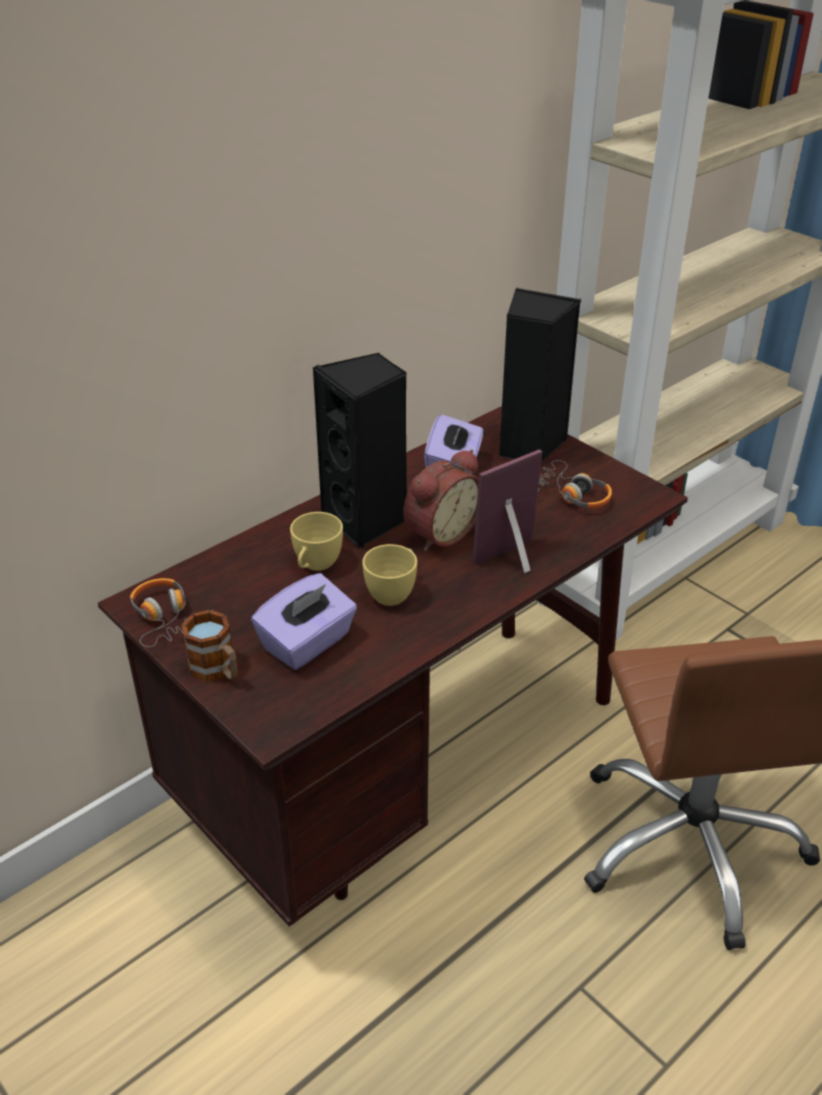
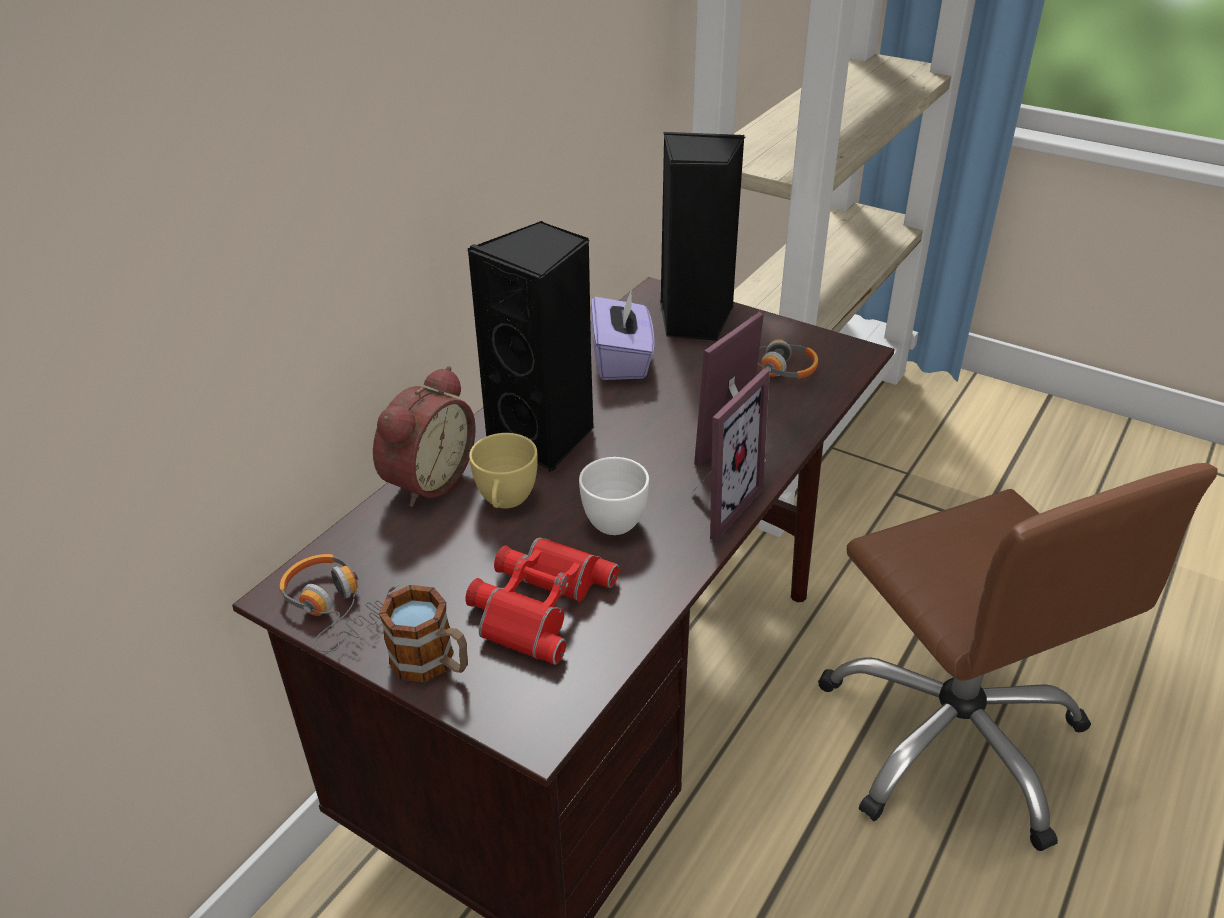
camera: 15 degrees left, 0 degrees up
purple tissue box [251,573,357,670] -> red binoculars [465,537,619,665]
yellow cup [362,544,417,606] -> white cup [579,457,649,535]
alarm clock [403,449,479,551] -> alarm clock moved to [373,366,476,507]
none -> picture frame [697,369,770,541]

